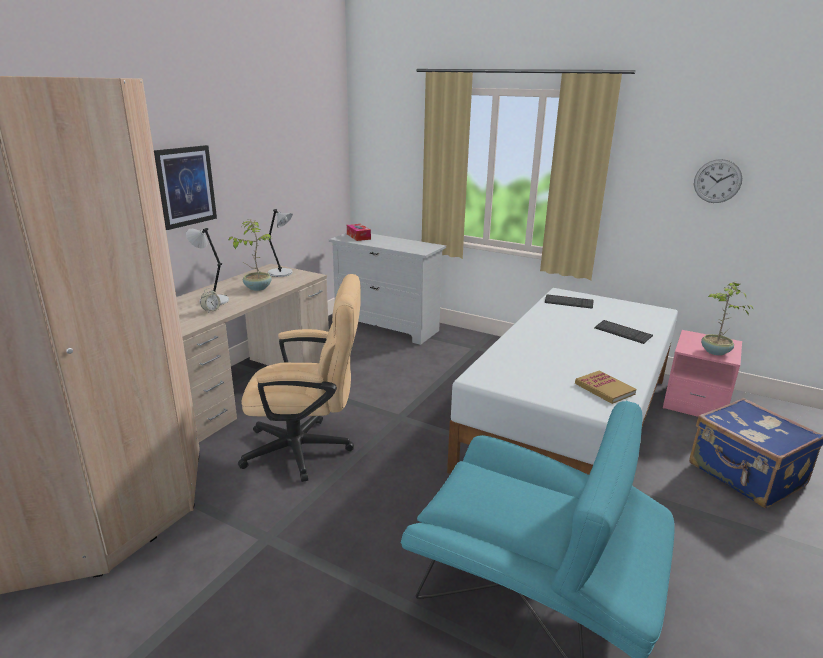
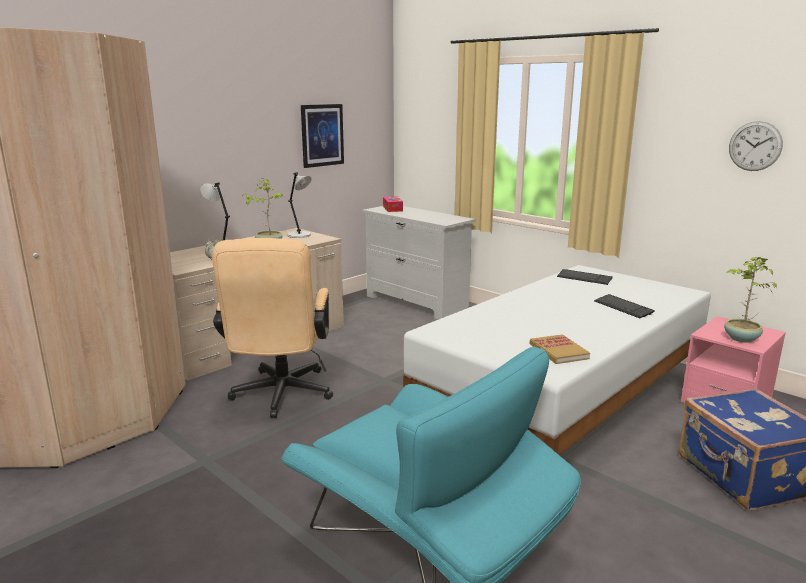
camera: 15 degrees right, 5 degrees down
picture [154,145,217,230] -> picture moved to [301,104,344,168]
beige office chair [238,274,361,482] -> beige office chair turned 75 degrees clockwise [212,238,333,418]

